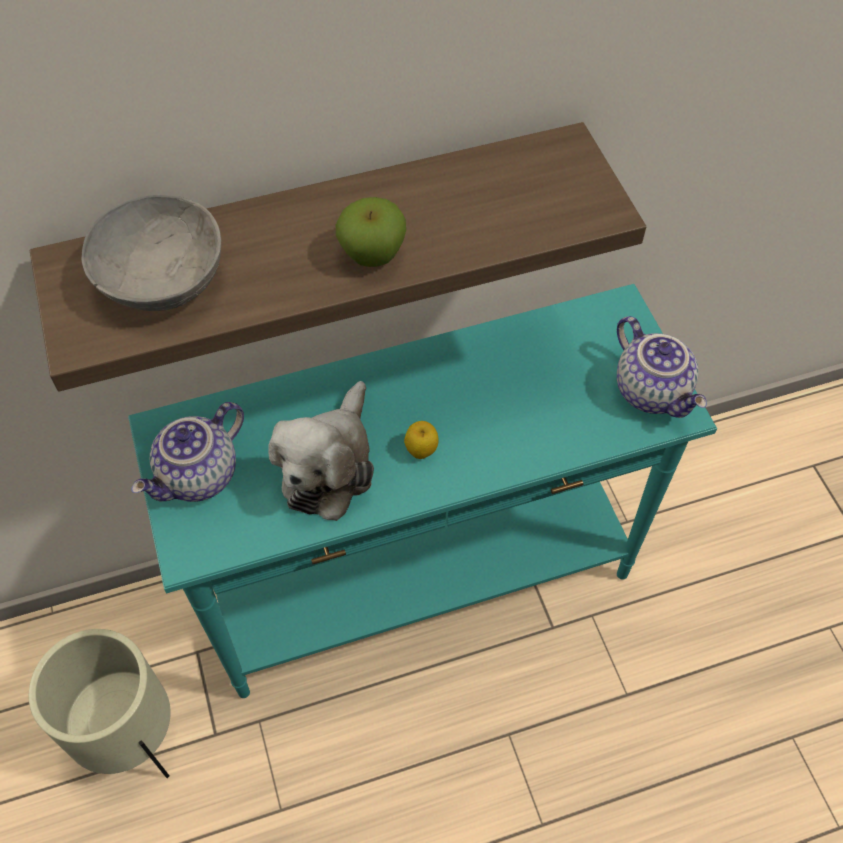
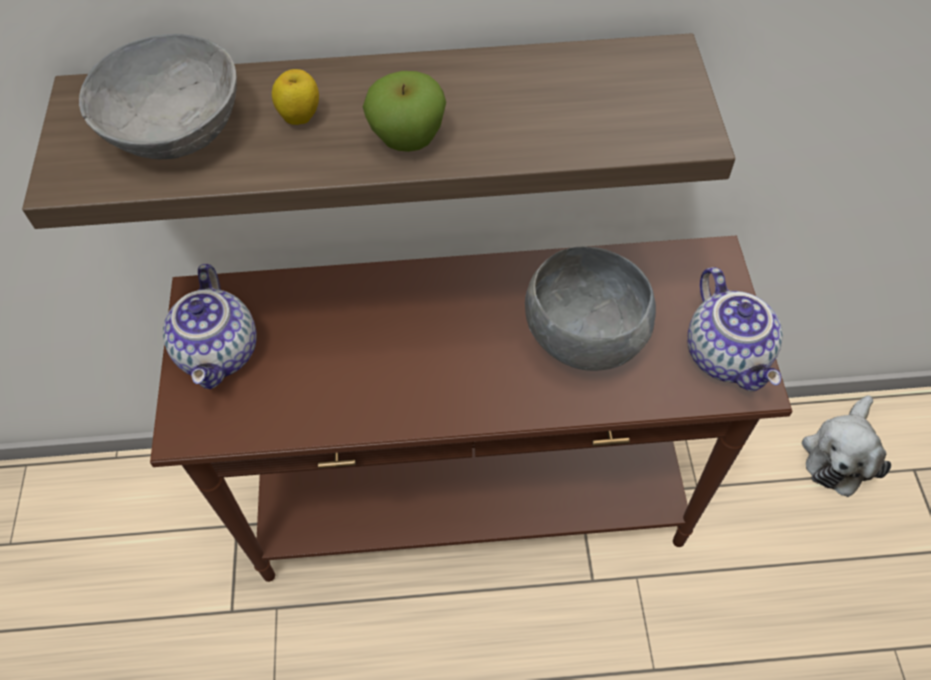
camera: 15 degrees right, 0 degrees up
beige planter [29,629,171,778] -> none
turquoise console table [128,284,717,698] -> brown console table [150,236,793,582]
teapot [131,402,244,502] -> teapot turned 60 degrees counterclockwise [163,264,257,389]
plush toy [268,381,374,521] -> plush toy moved to [802,395,891,497]
apple [404,421,438,459] -> apple moved to [272,69,319,125]
none -> grey bowl [525,247,656,371]

